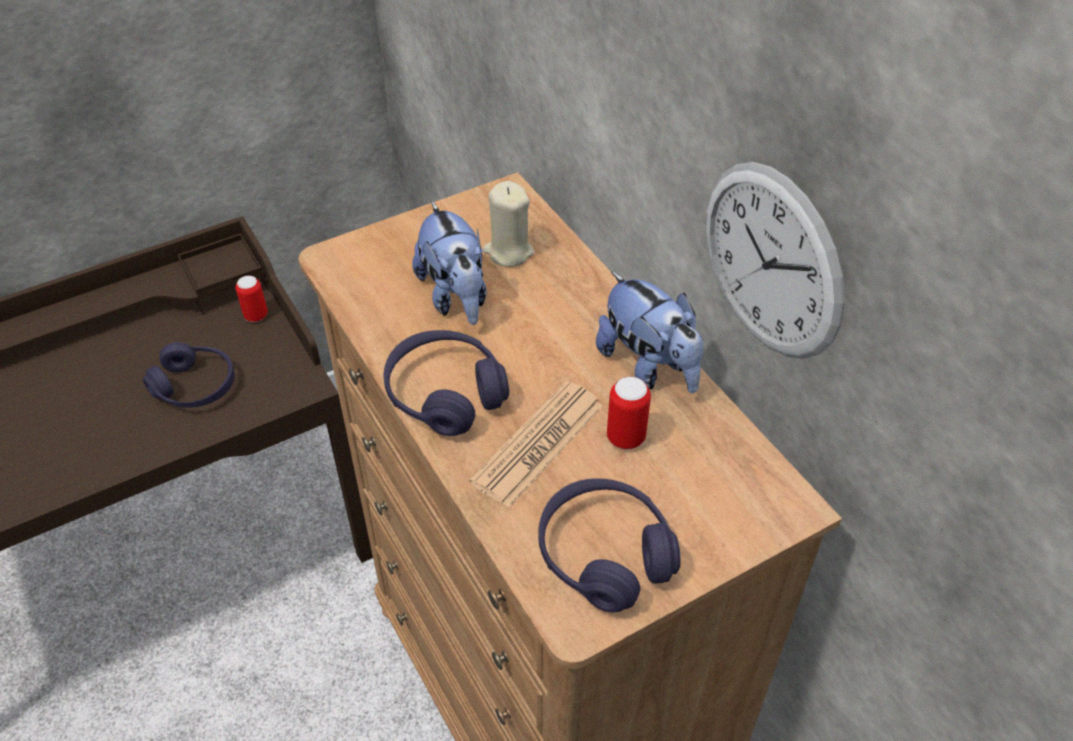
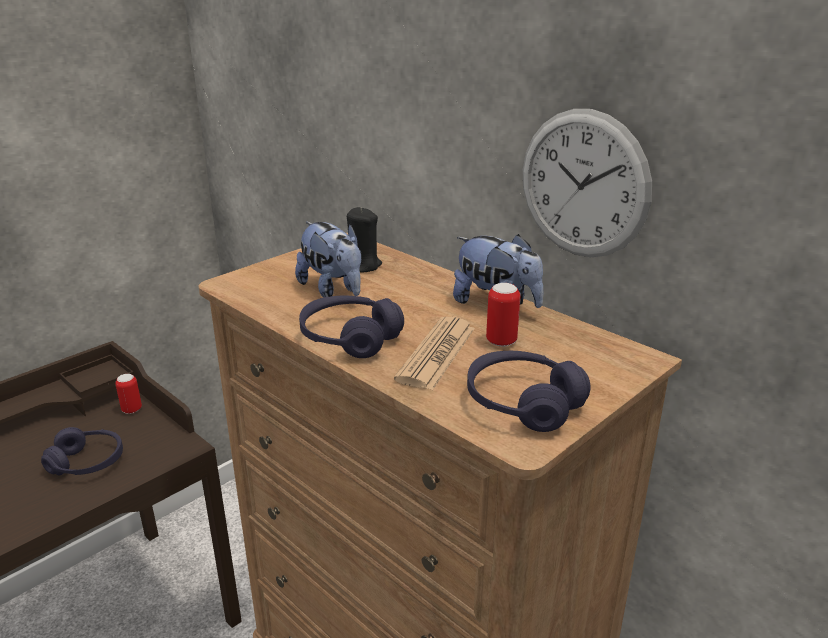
camera: 15 degrees left, 20 degrees down
beige candle [483,181,535,267] -> black candle [347,207,382,272]

